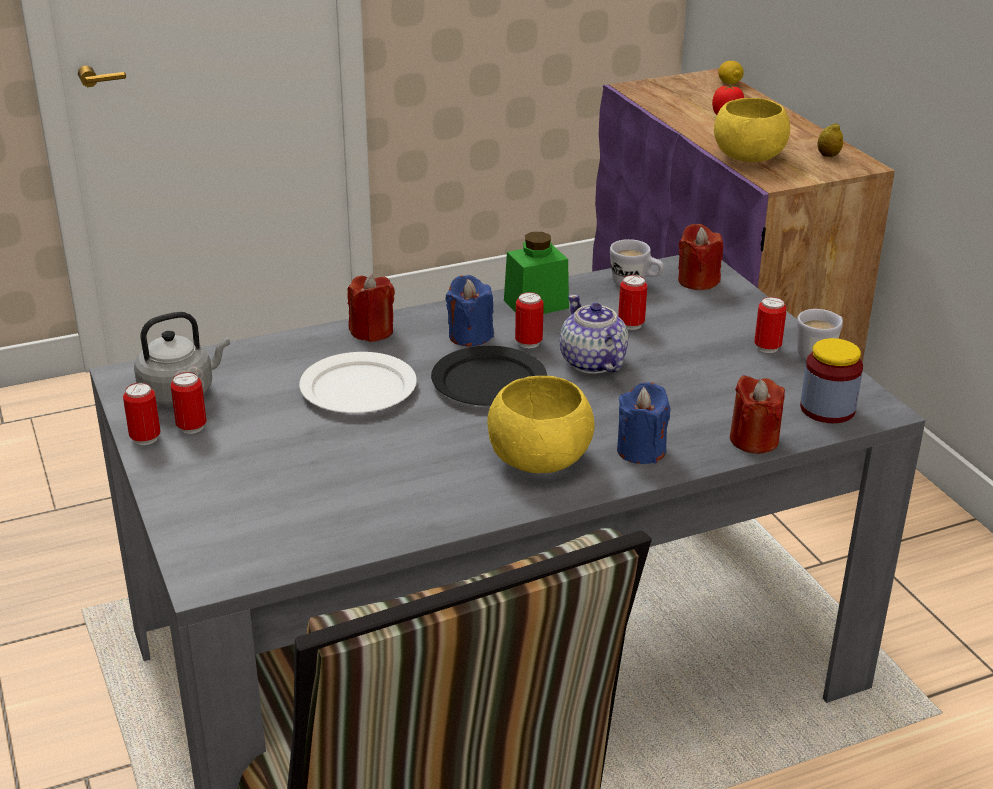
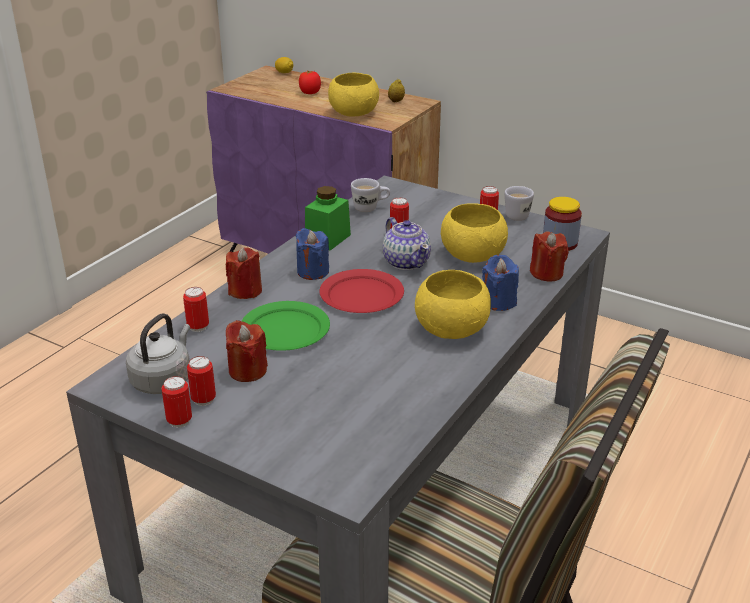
camera: 35 degrees left, 0 degrees up
white plate [299,352,417,413] -> green plate [242,301,330,351]
black plate [431,346,547,406] -> red plate [319,269,404,313]
can [515,292,544,348] -> can moved to [183,287,209,332]
teapot [560,294,628,374] -> teapot turned 150 degrees counterclockwise [383,217,431,270]
red candle [678,224,723,290] -> red candle moved to [226,320,268,382]
none -> yellow bowl [441,203,508,263]

